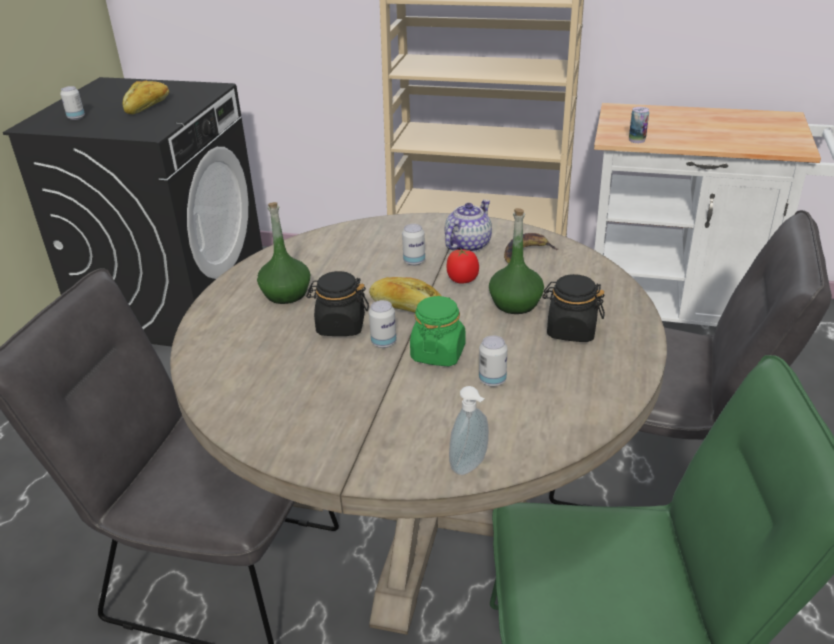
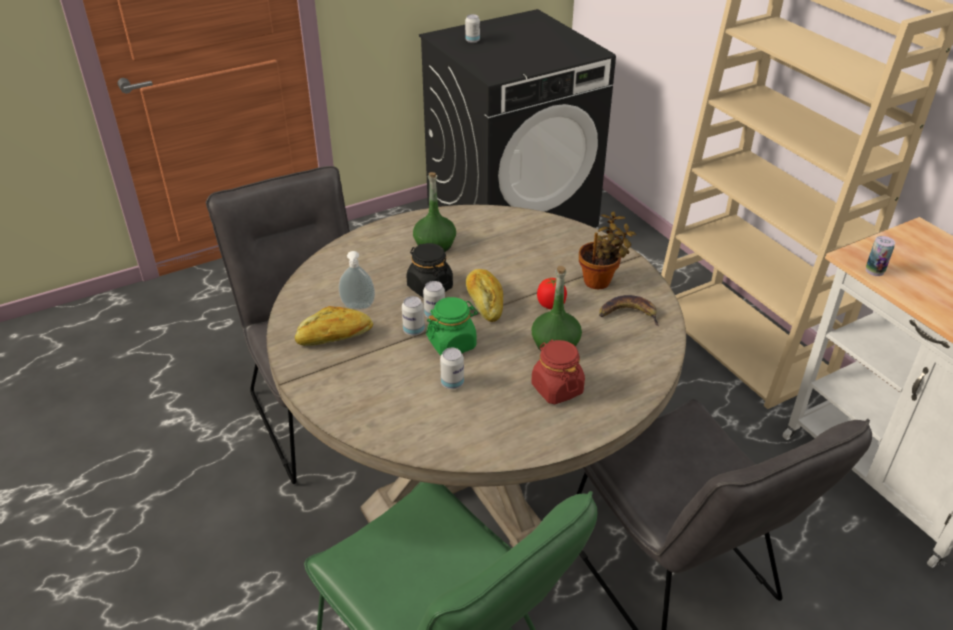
camera: 45 degrees right, 5 degrees up
bread [123,81,169,114] -> bread moved to [295,306,373,346]
can [402,224,425,266] -> can moved to [402,296,425,336]
teapot [445,200,492,252] -> potted plant [579,211,636,289]
soap dispenser [449,386,489,475] -> soap dispenser moved to [339,251,375,309]
black jar [542,274,605,342] -> red jar [531,339,585,404]

